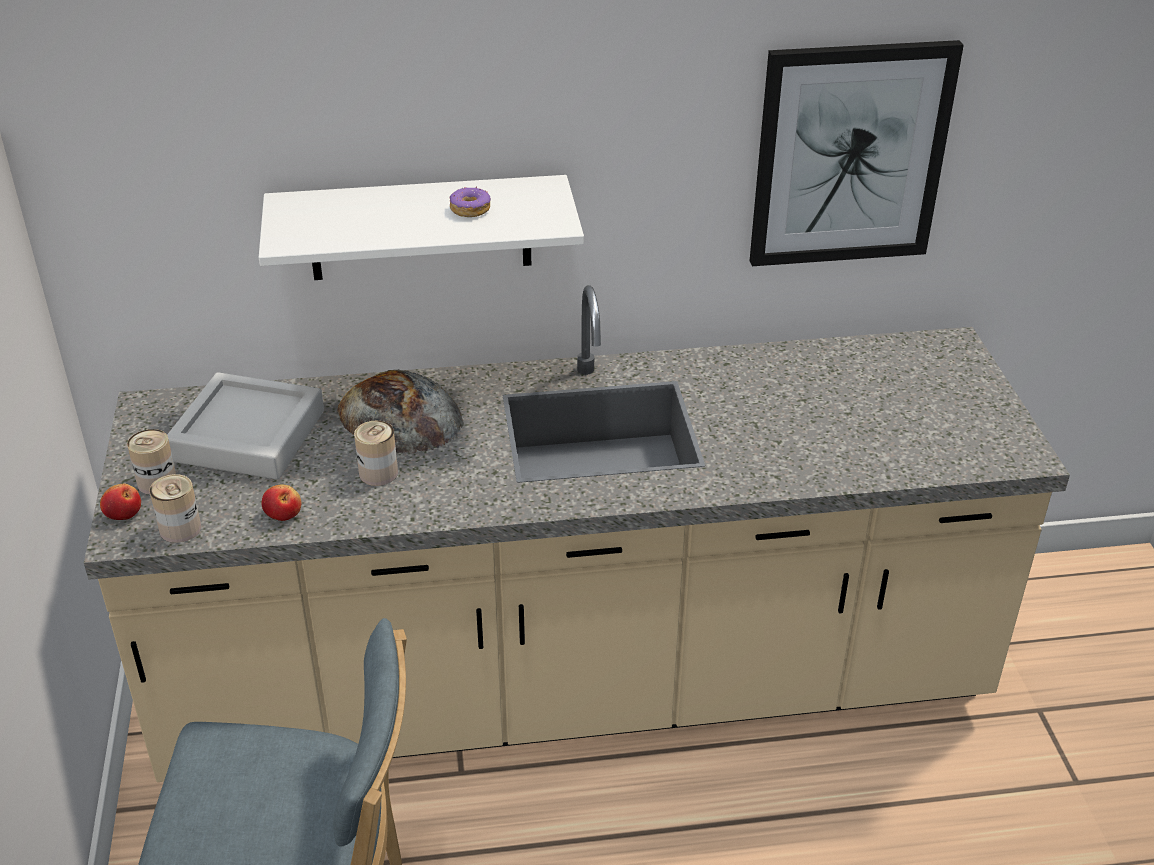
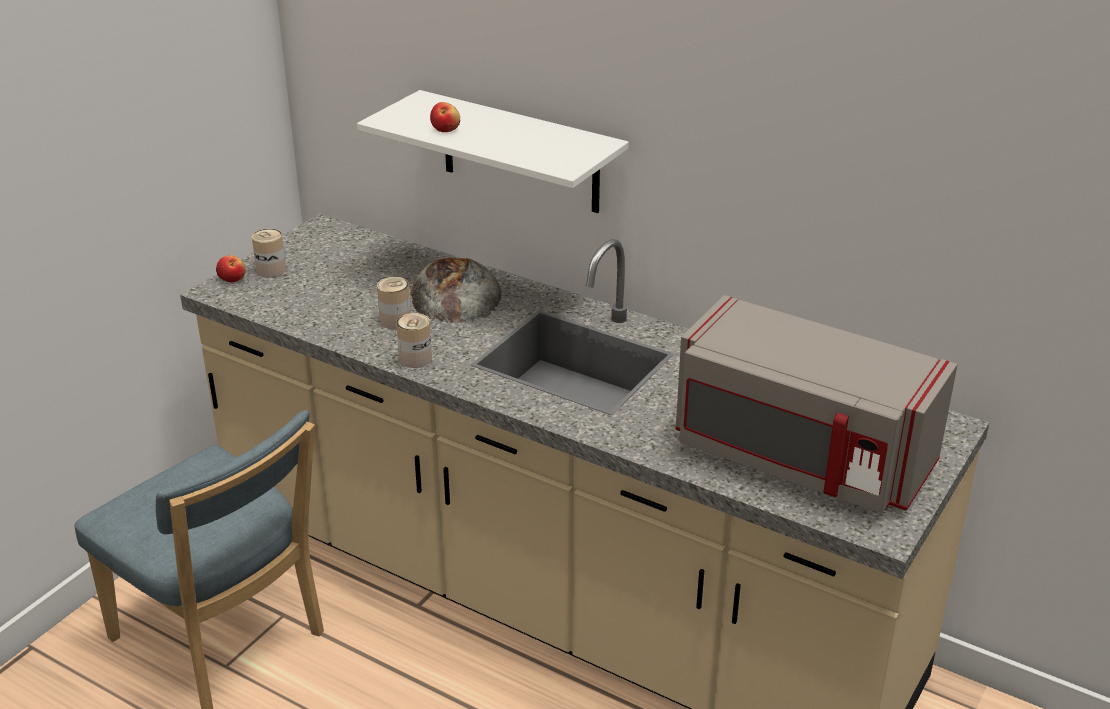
camera: 40 degrees right, 5 degrees down
can [150,474,201,543] -> can moved to [396,313,432,368]
grey tray [167,372,324,480] -> none
apple [262,484,301,521] -> apple moved to [430,102,460,132]
donut [450,186,491,217] -> none
picture [750,40,964,266] -> none
none -> grey microwave [675,295,957,513]

